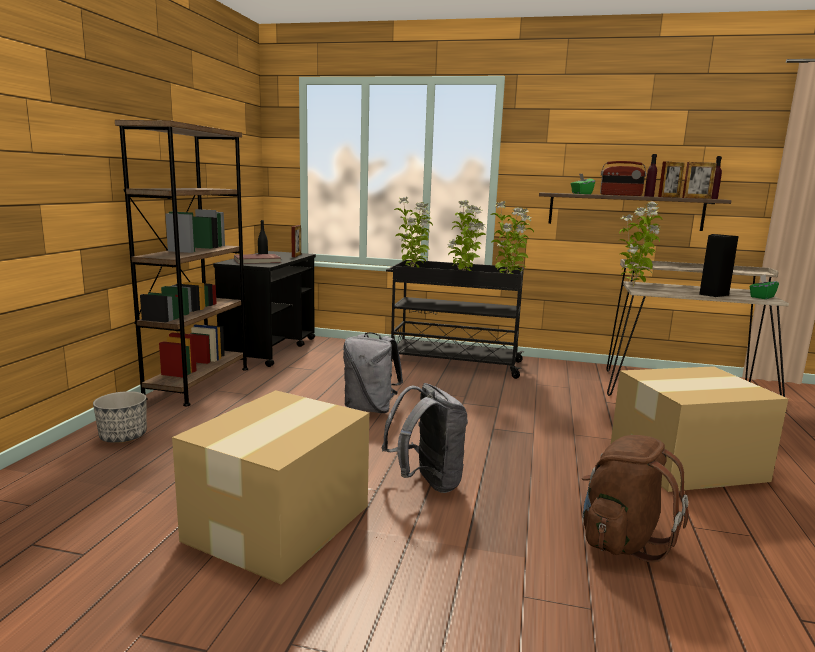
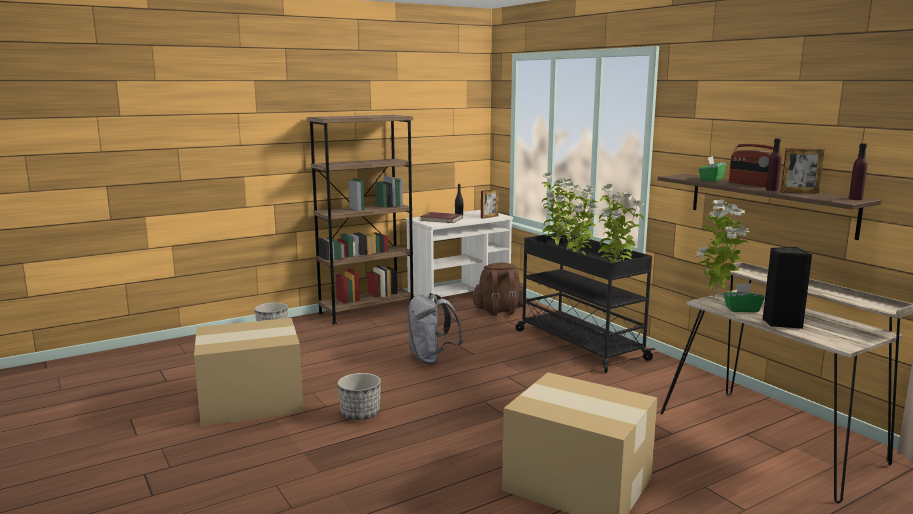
camera: 45 degrees right, 0 degrees up
black cart [213,251,316,367] -> white cart [406,210,513,301]
grey backpack [382,383,468,493] -> planter [338,373,381,420]
brown backpack [582,435,688,563] -> brown backpack moved to [472,263,523,316]
picture frame [682,162,717,199] -> none
green tissue box [749,274,779,299] -> green tissue box moved to [724,283,765,312]

